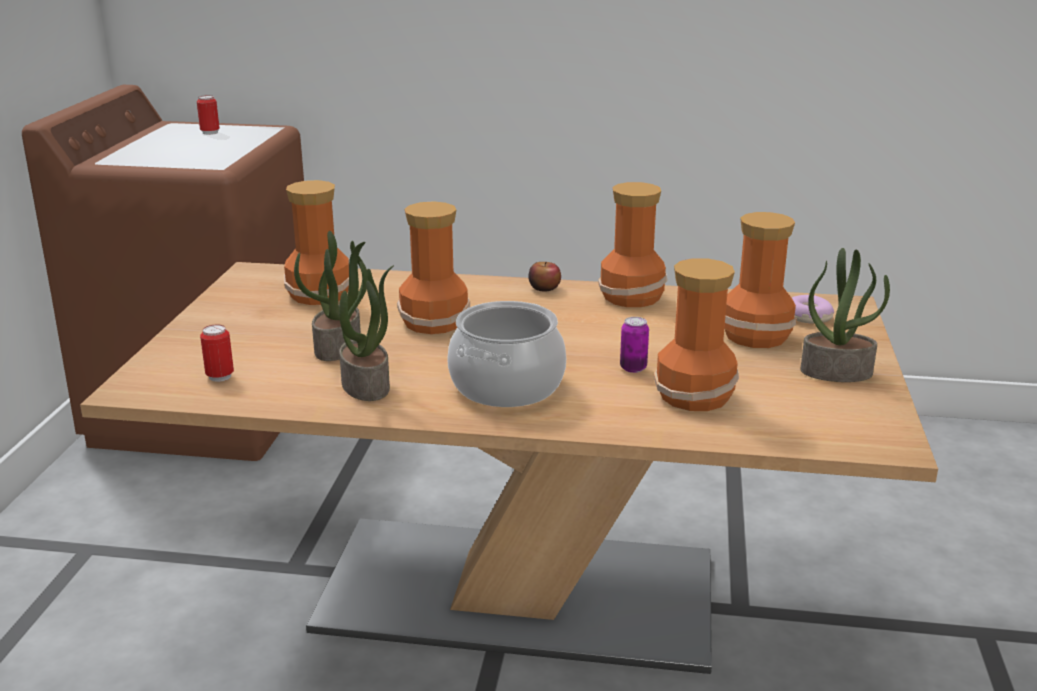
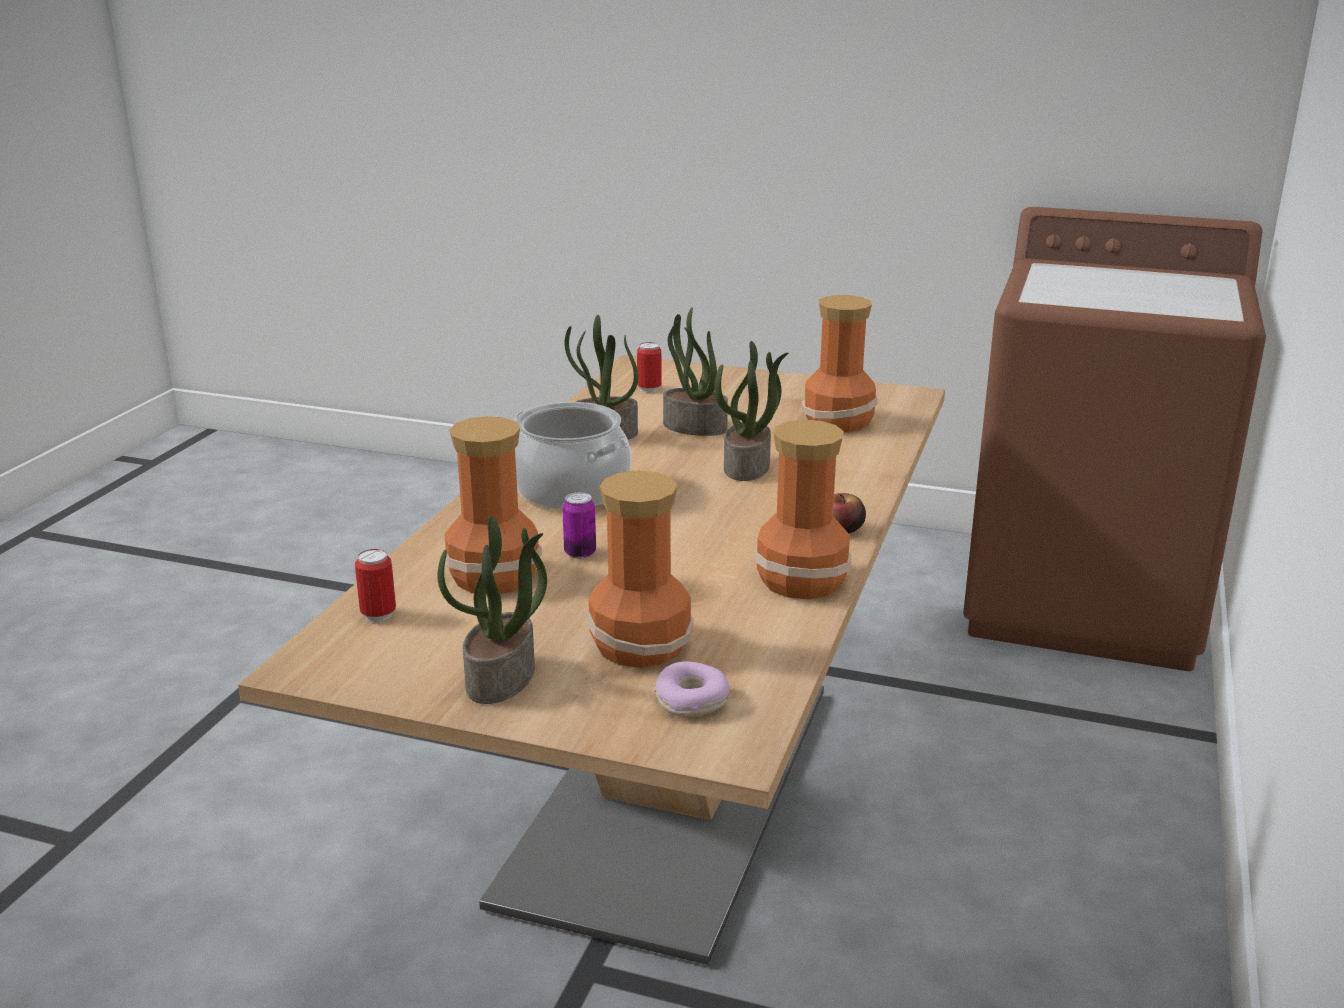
camera: 100 degrees right, 0 degrees up
can [197,95,220,135] -> can moved to [355,549,396,622]
vase [397,201,470,334] -> potted plant [714,341,788,481]

